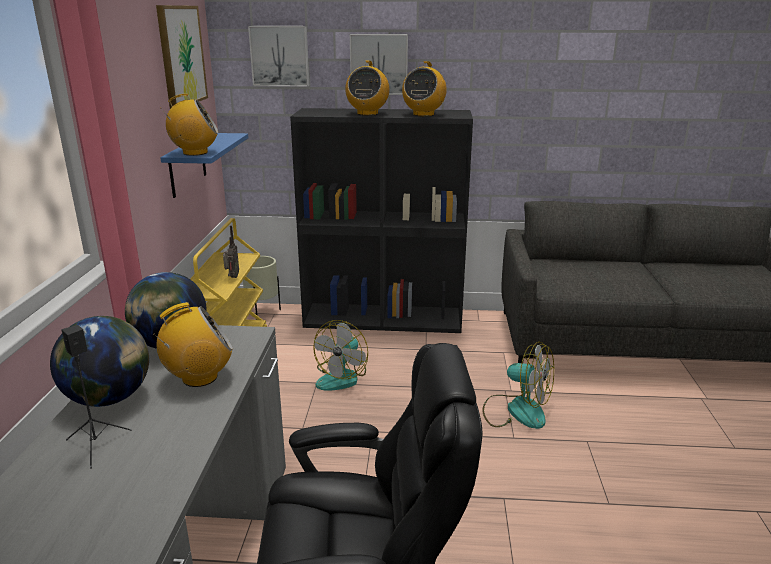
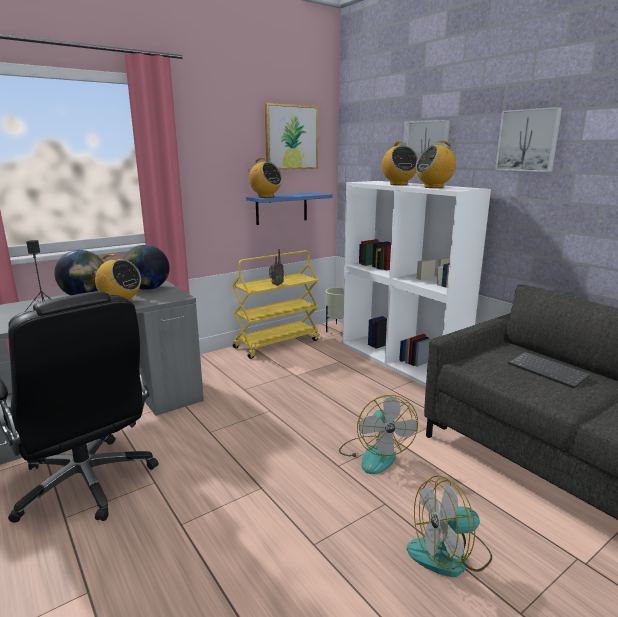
camera: 50 degrees right, 5 degrees down
picture [248,26,309,87] -> picture moved to [495,107,562,172]
black bookcase [290,108,473,333] -> white bookcase [342,181,491,387]
fan [313,320,368,390] -> fan moved to [407,475,492,577]
radio [345,61,389,116] -> radio turned 75 degrees counterclockwise [382,141,418,185]
none -> keyboard [508,352,591,388]

